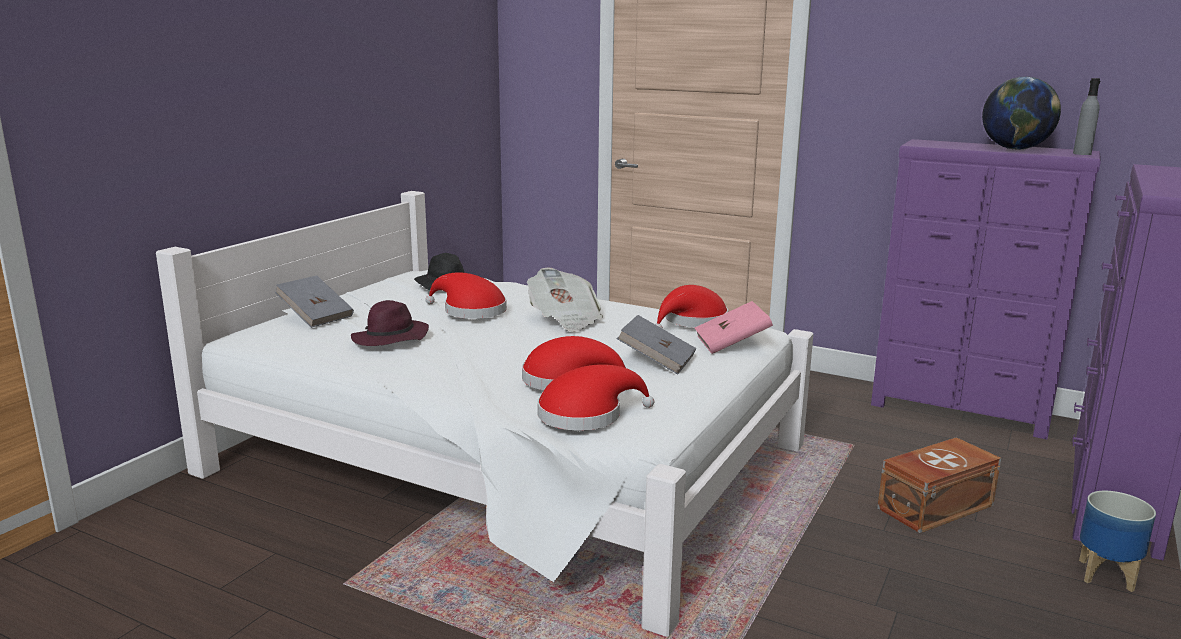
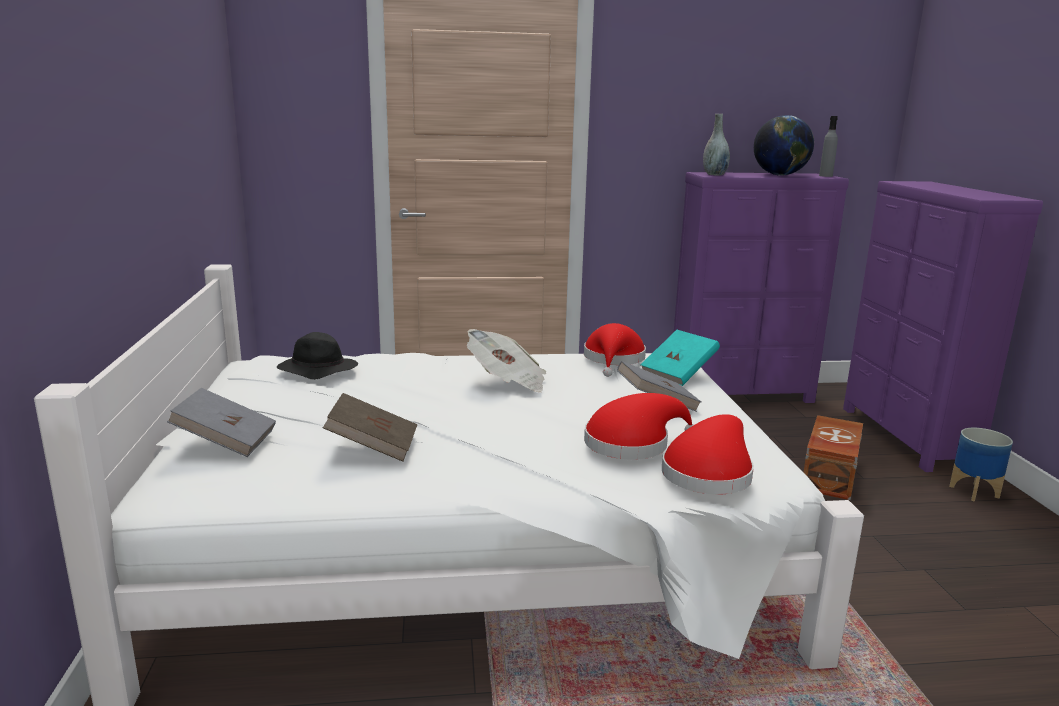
camera: 35 degrees left, 0 degrees up
purple hat [351,300,429,346] -> brown book [323,393,417,461]
red hat [425,272,507,319] -> none
pink book [694,301,773,354] -> turquoise book [640,330,720,386]
none -> grey vase [703,114,730,176]

